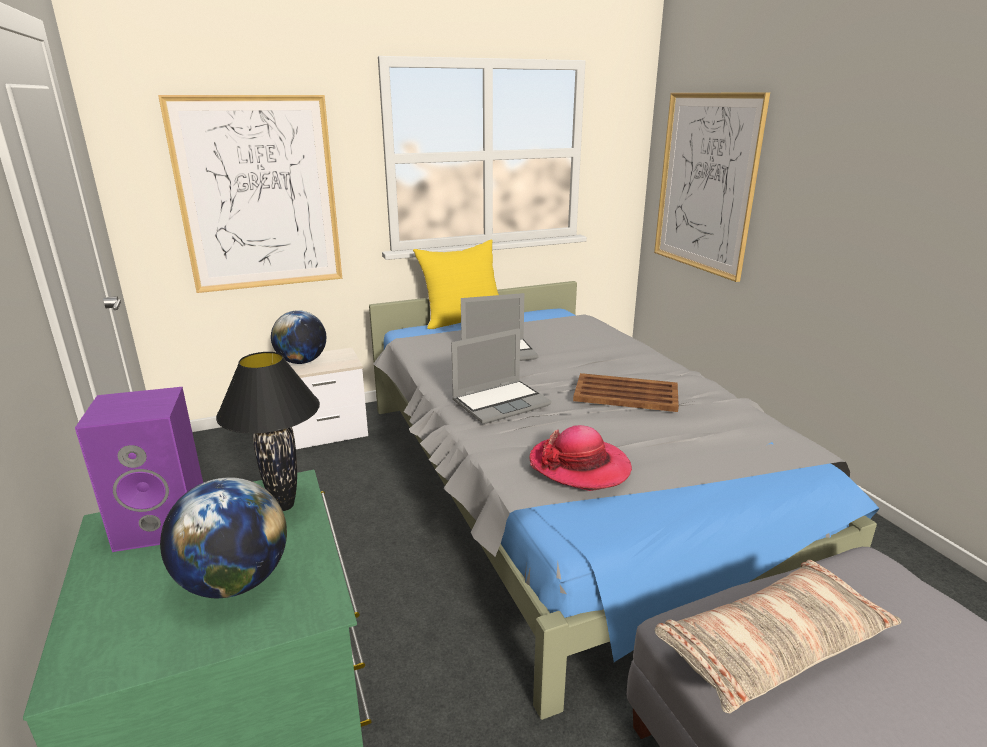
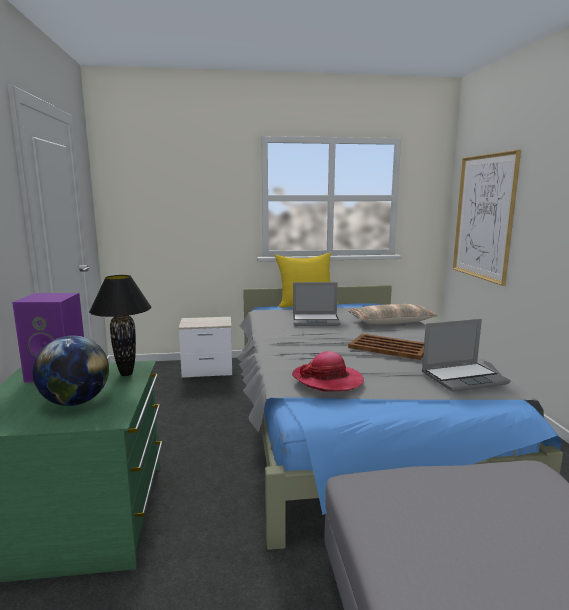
camera: 15 degrees right, 10 degrees down
picture [158,95,342,293] -> none
globe [271,310,326,364] -> none
laptop [451,328,551,424] -> laptop moved to [422,319,510,392]
pillow [655,560,901,713] -> pillow moved to [348,304,438,324]

